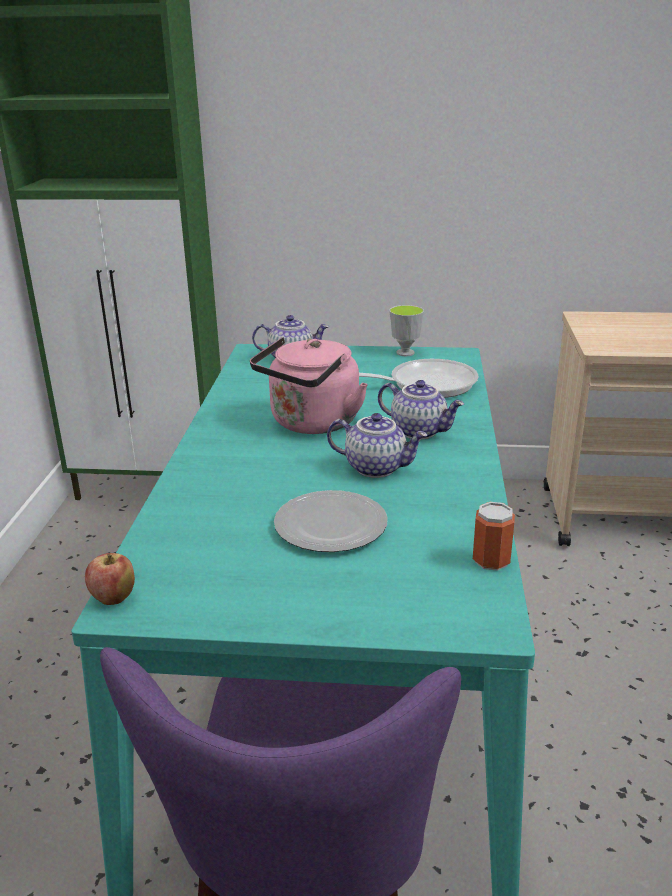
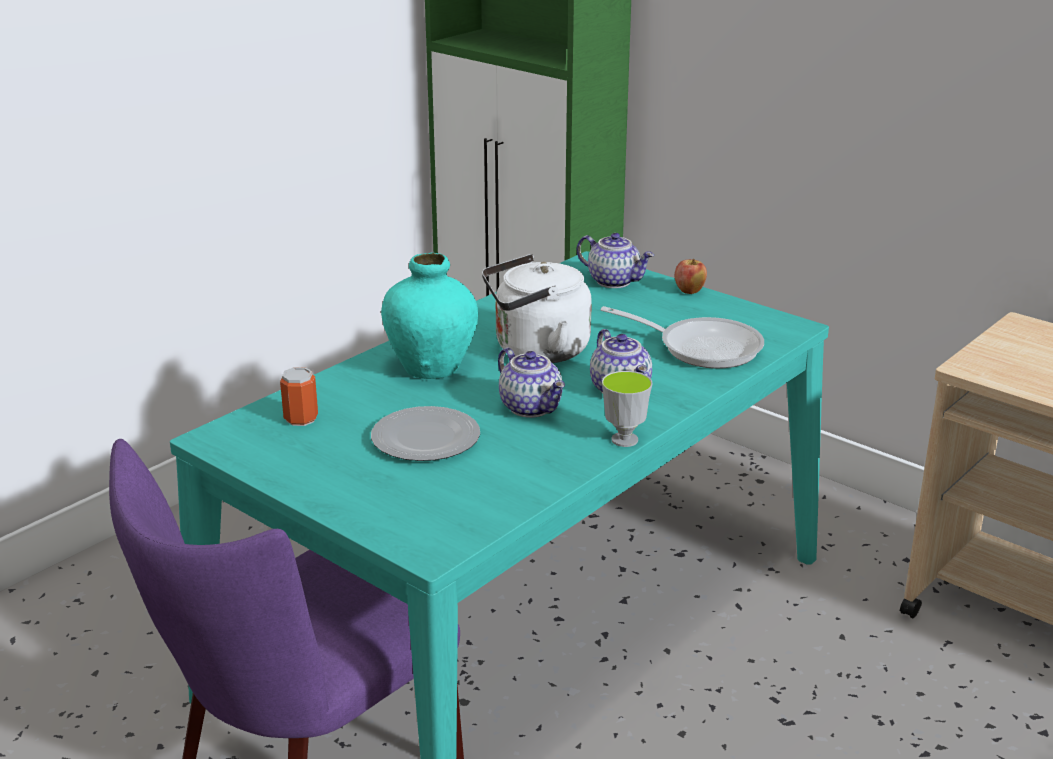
camera: 35 degrees right, 0 degrees up
apple [85,553,135,605] -> apple moved to [675,259,707,294]
pink kettle [250,337,368,434] -> white kettle [482,254,592,363]
cup [389,305,424,356] -> cup moved to [602,371,653,447]
can [473,502,515,571] -> can moved to [280,367,318,426]
none -> turquoise vase [381,252,478,379]

